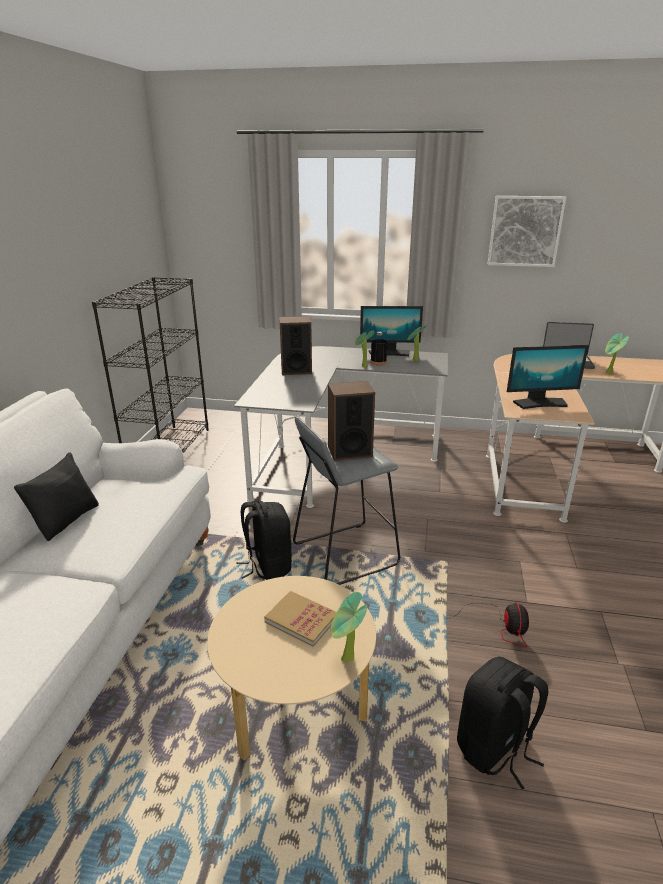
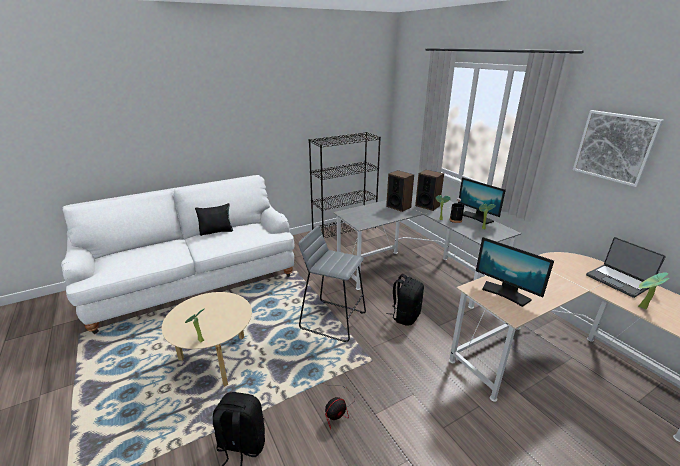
camera: 50 degrees right, 0 degrees up
black backpack [236,501,292,580] -> black backpack moved to [386,274,424,326]
book [264,591,337,647] -> none
speaker [328,381,375,461] -> speaker moved to [415,170,444,211]

